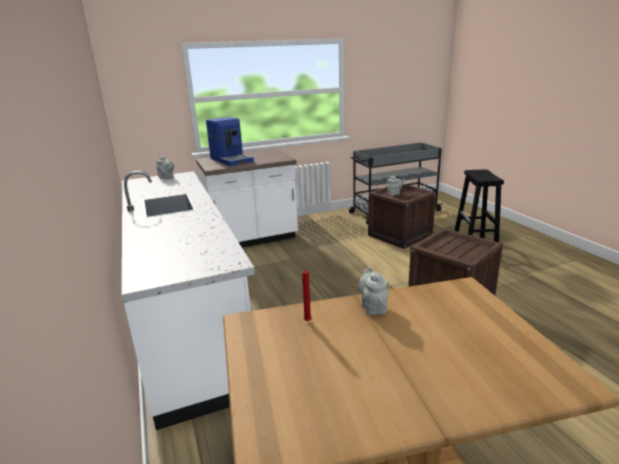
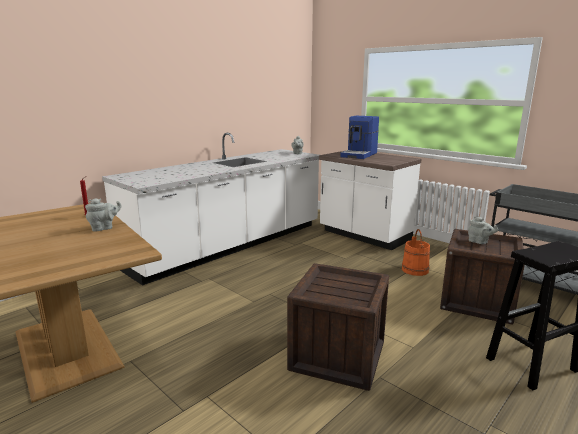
camera: 65 degrees right, 5 degrees down
none -> orange bucket [402,229,430,276]

